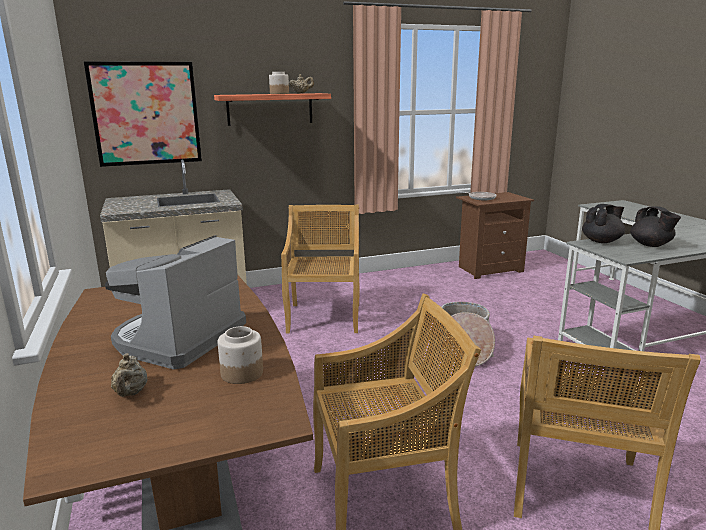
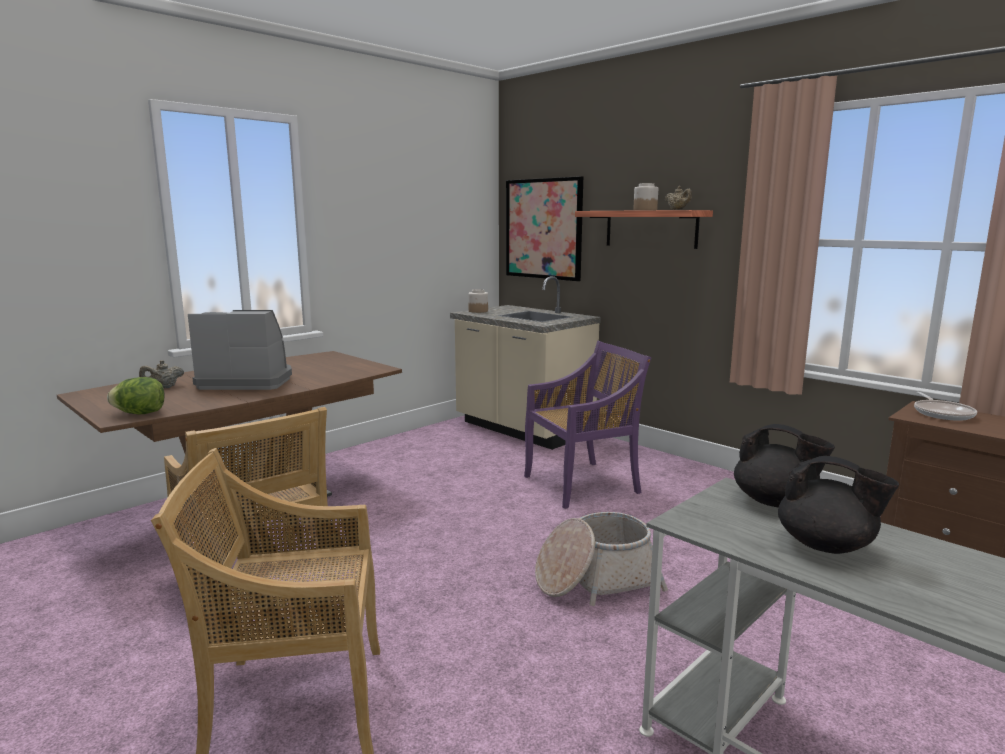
camera: 65 degrees right, 5 degrees down
jar [218,326,263,384] -> jar moved to [468,289,488,313]
beige chair [281,205,360,333] -> purple chair [524,341,651,509]
black teapot [630,206,681,247] -> black teapot turned 105 degrees counterclockwise [778,456,899,554]
none -> lettuce [107,377,165,415]

